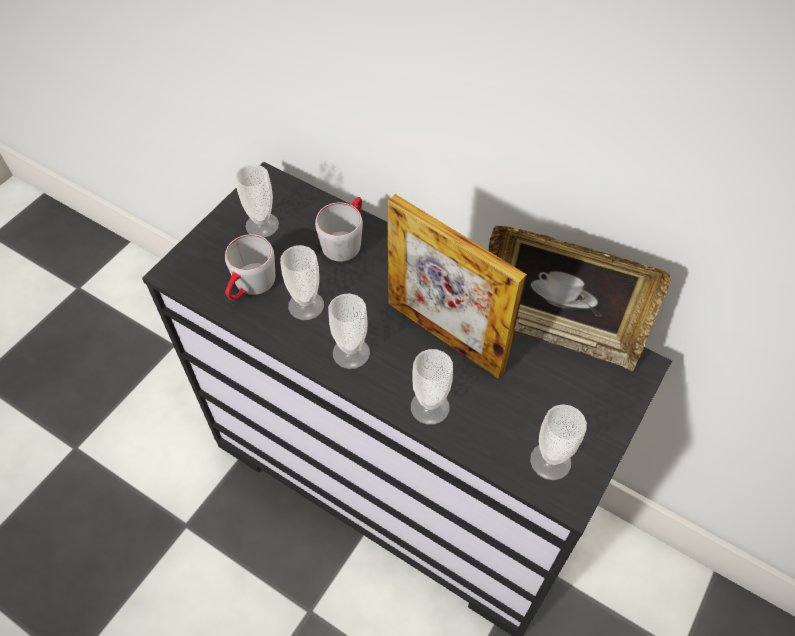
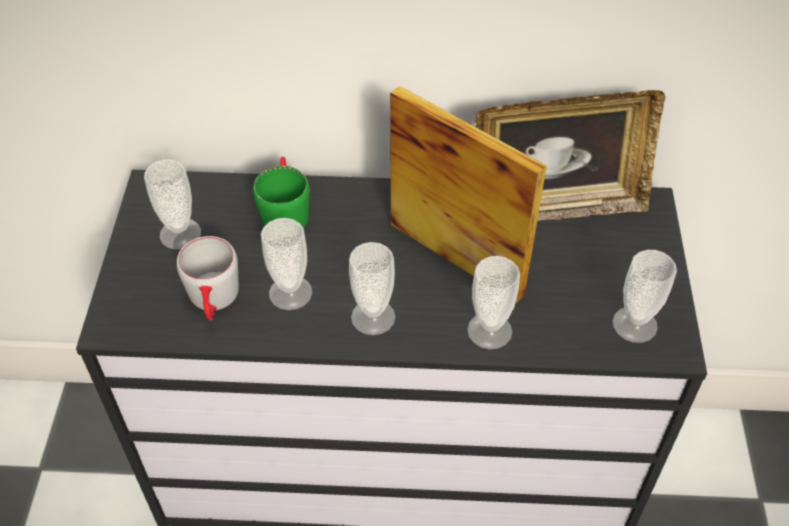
camera: 30 degrees left, 5 degrees down
grey mug [315,197,363,262] -> green mug [253,157,310,228]
picture frame [387,194,527,379] -> picture frame turned 150 degrees counterclockwise [390,86,547,303]

